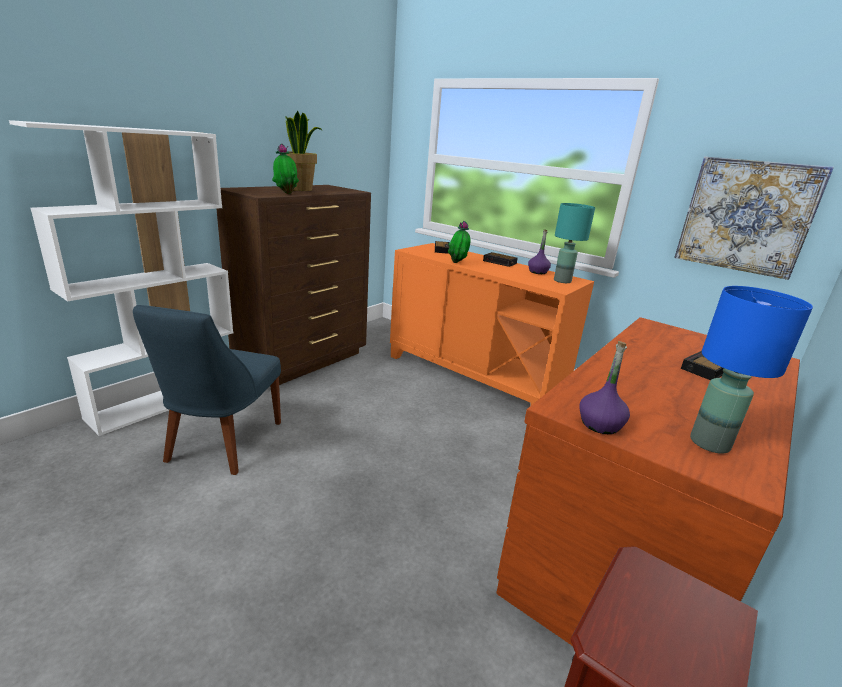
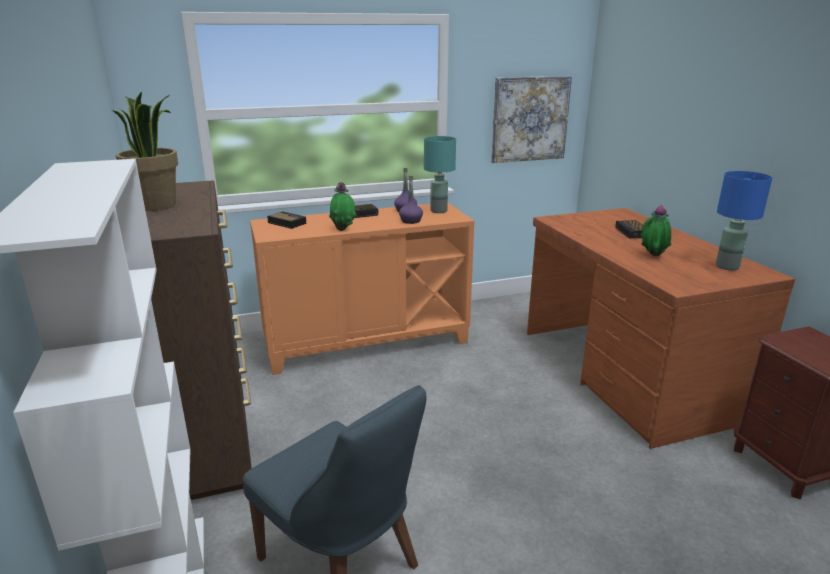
camera: 55 degrees left, 0 degrees up
potted plant [272,144,299,194] -> potted plant moved to [640,205,671,256]
purple bottle [579,341,630,434] -> purple bottle moved to [399,176,423,224]

